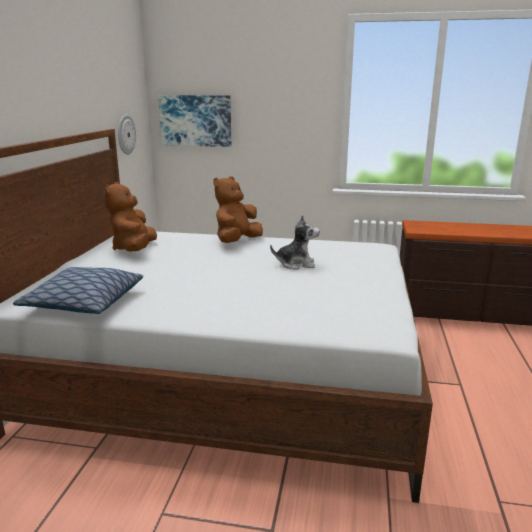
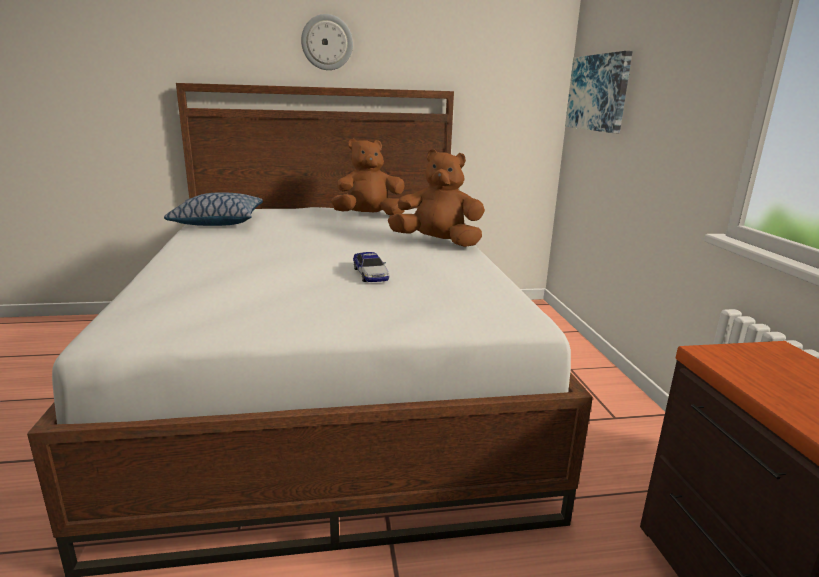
camera: 70 degrees right, 0 degrees up
wall clock [118,114,136,155] -> wall clock moved to [301,14,353,70]
plush toy [270,215,320,270] -> toy car [353,252,389,282]

